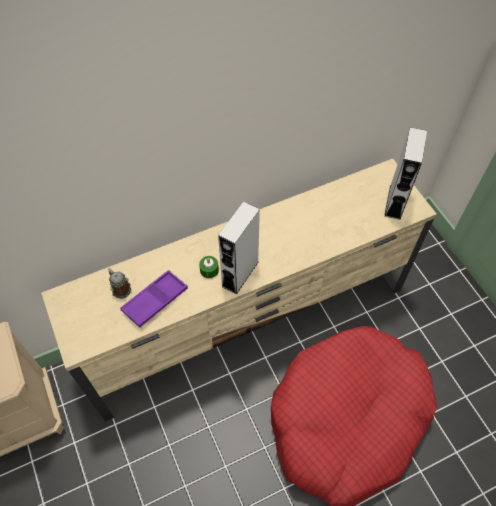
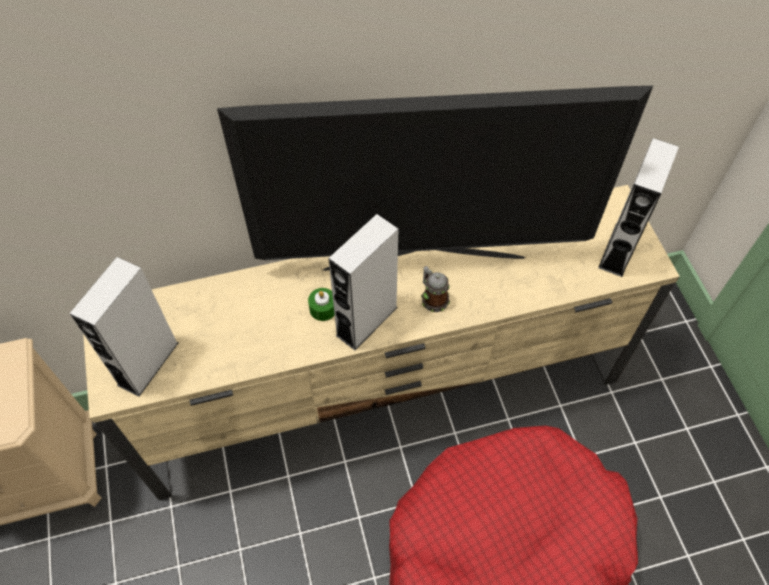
camera: 10 degrees right, 0 degrees up
mug [108,268,132,299] -> mug moved to [421,266,450,312]
purple tray [120,270,188,328] -> none
none -> grey speaker [70,257,179,397]
none -> television [217,86,653,271]

